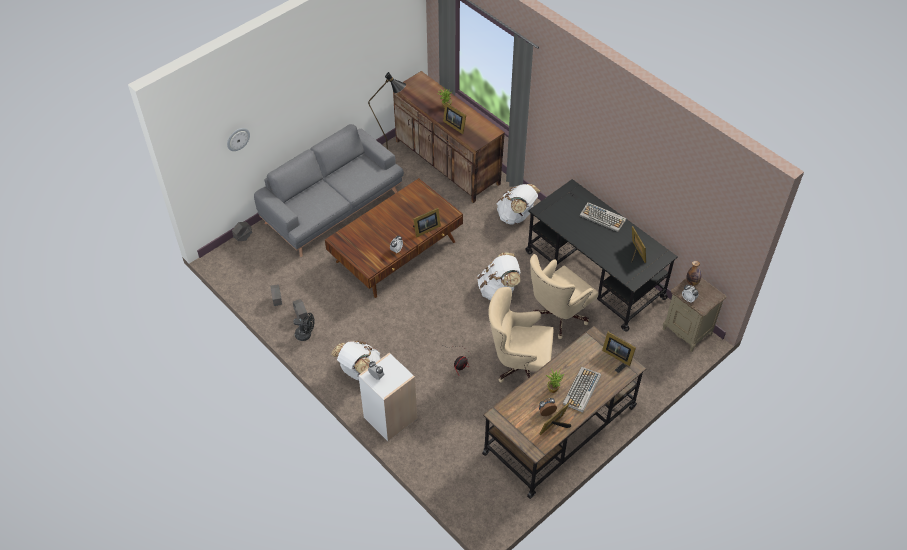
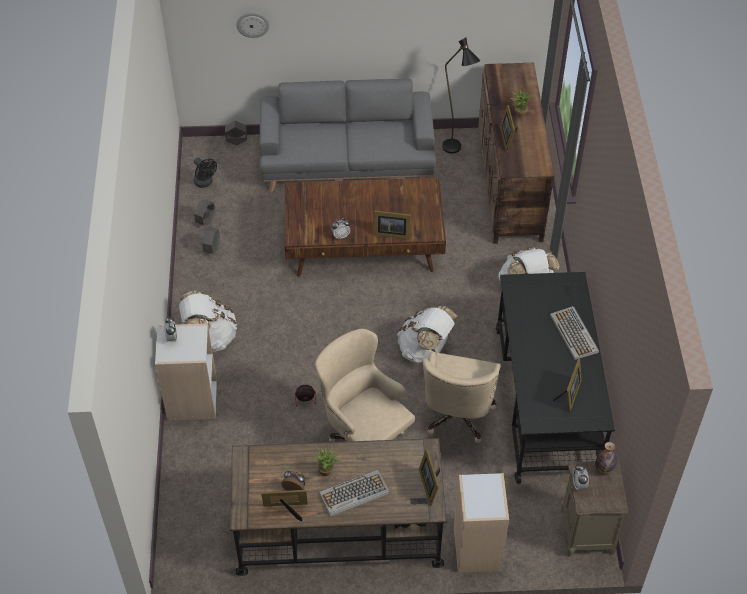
camera: 40 degrees right, 0 degrees up
black fan [293,313,315,341] -> black fan moved to [193,158,217,188]
beige office chair [530,254,599,339] -> beige office chair turned 75 degrees counterclockwise [422,352,501,443]
none -> bookcase [454,473,509,573]

